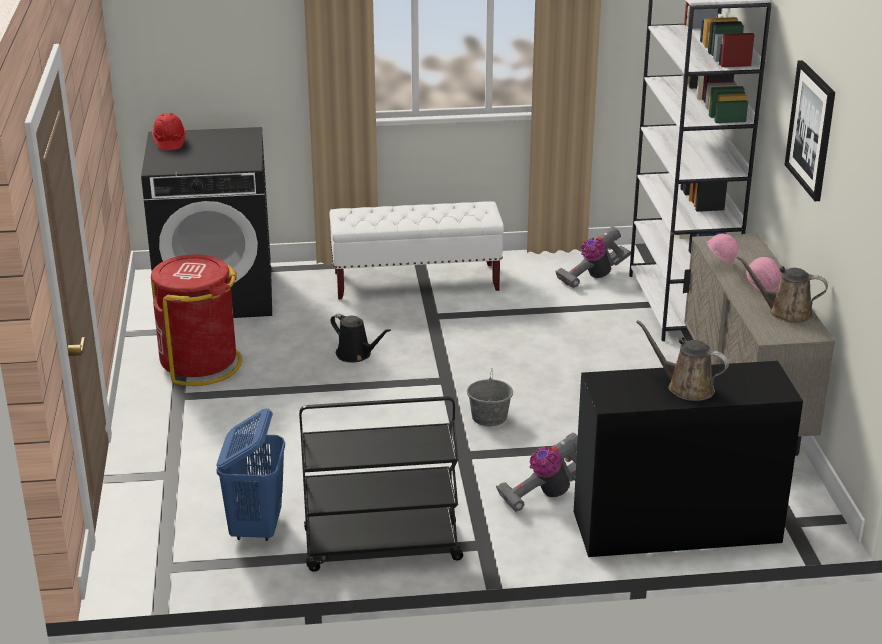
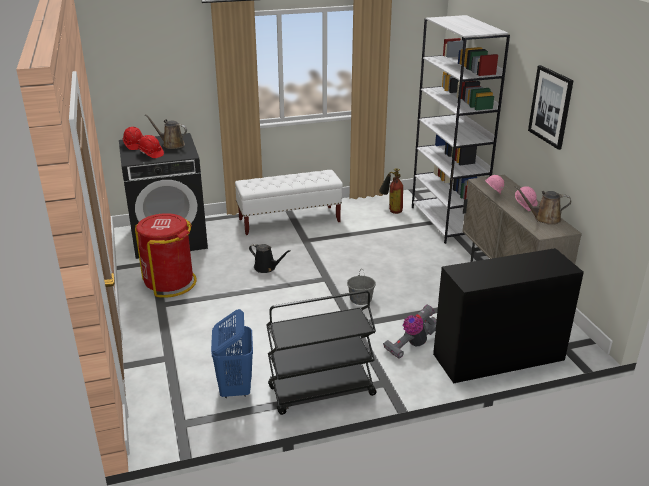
camera: 10 degrees left, 0 degrees up
vacuum cleaner [555,226,631,288] -> fire extinguisher [379,168,403,214]
brown watering can [636,320,729,401] -> brown watering can moved to [145,114,187,149]
none -> red hard hat [138,135,164,158]

